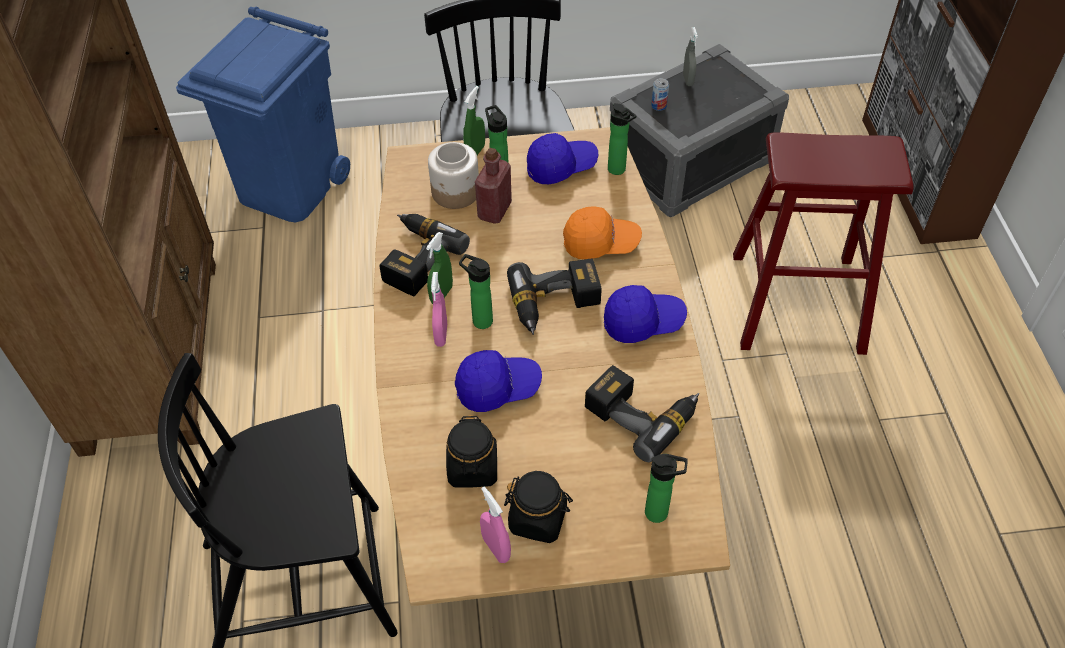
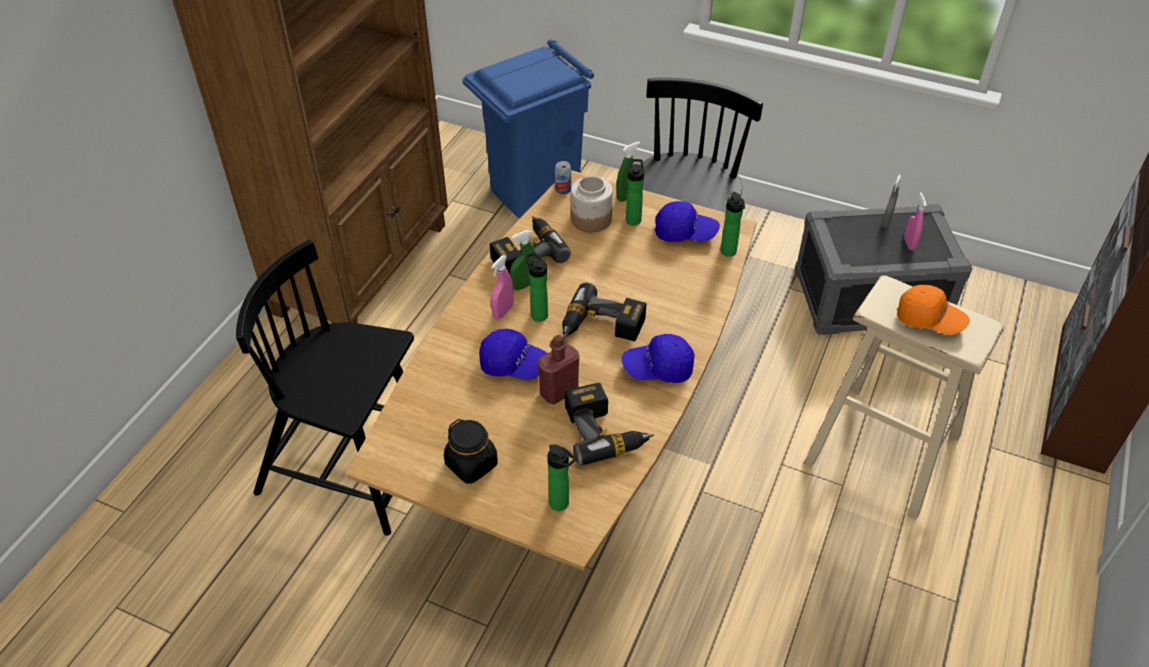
camera: 30 degrees right, 5 degrees down
black jar [446,415,497,487] -> none
red bottle [475,148,512,223] -> red bottle moved to [538,335,580,405]
pink spray bottle [480,486,511,563] -> pink spray bottle moved to [904,192,927,250]
orange cap [563,206,642,259] -> orange cap moved to [897,285,970,335]
blue cap [604,285,687,343] -> blue cap turned 150 degrees clockwise [622,334,695,383]
can [651,78,669,111] -> can moved to [555,161,571,194]
red stool [733,132,914,355] -> beige stool [804,276,1004,520]

